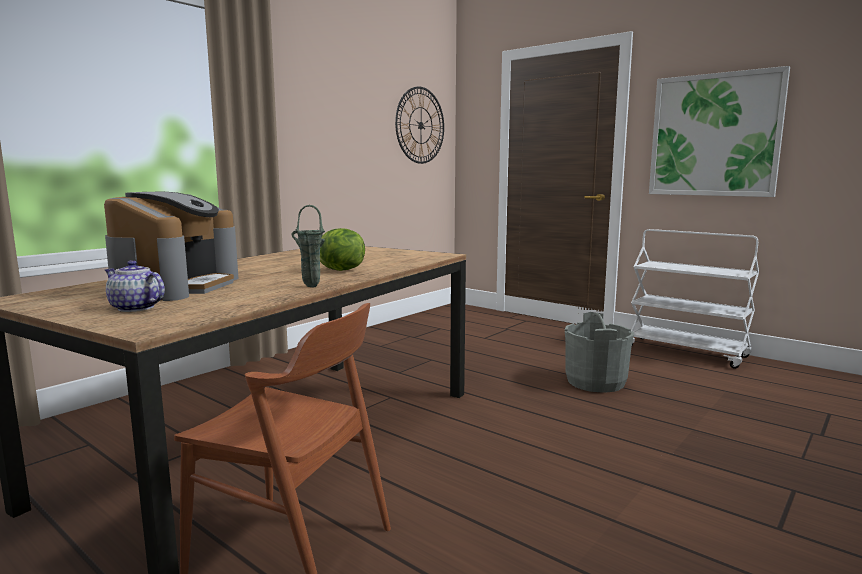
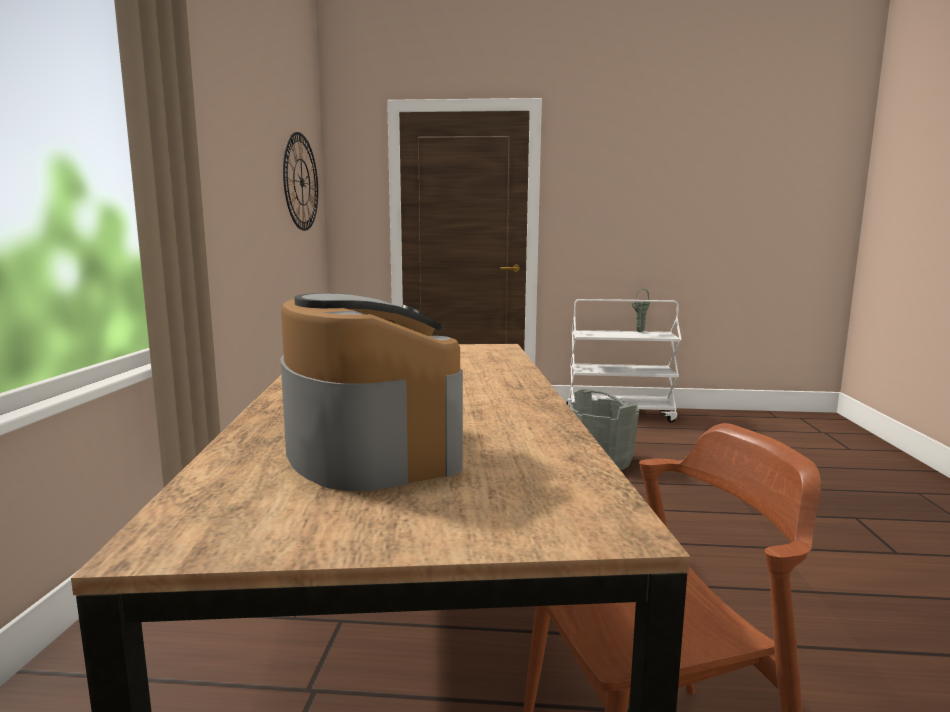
camera: 35 degrees left, 0 degrees up
teapot [105,260,165,312] -> none
green vase [291,205,325,287] -> green vase moved to [632,289,650,332]
lettuce [320,228,365,271] -> none
picture [649,66,790,197] -> none

